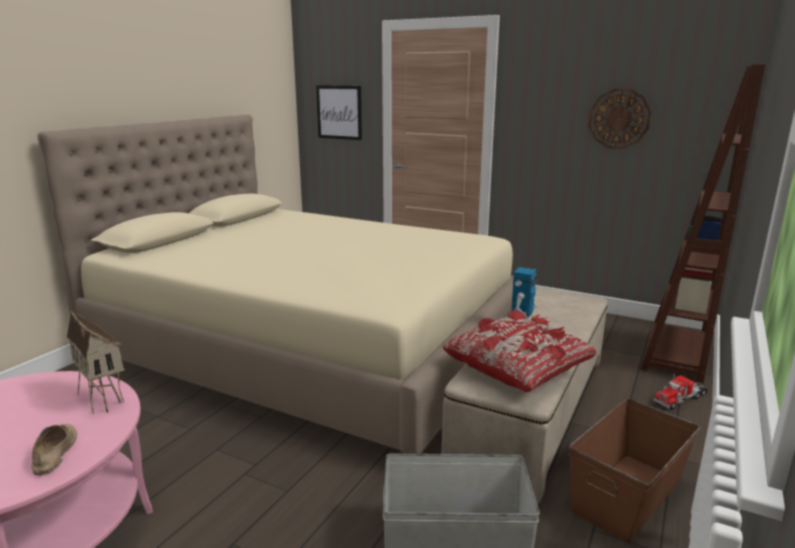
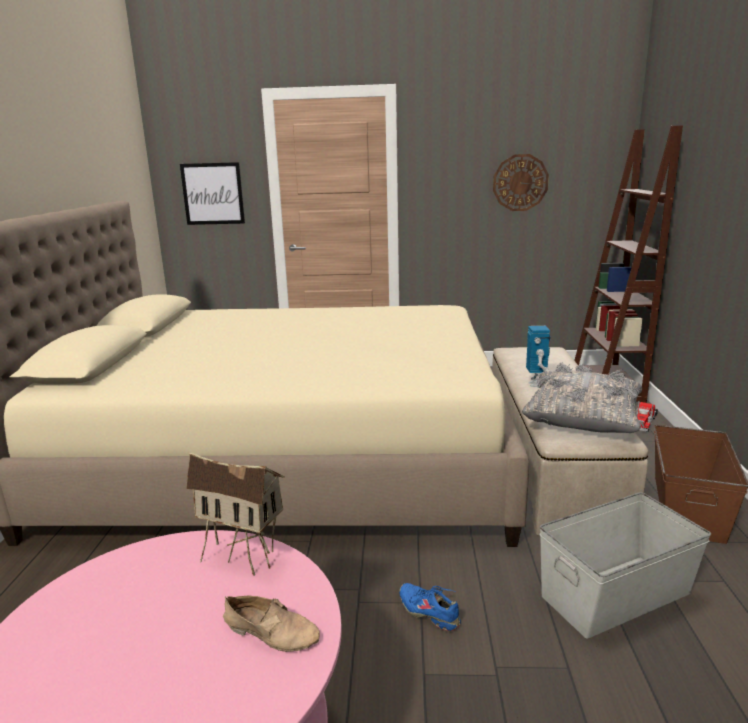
camera: 25 degrees left, 0 degrees up
beige shoe [31,424,77,476] -> beige shoe turned 150 degrees clockwise [223,595,320,652]
red pillow [443,308,596,392] -> grey pillow [522,362,642,433]
none -> blue shoe [399,583,461,631]

